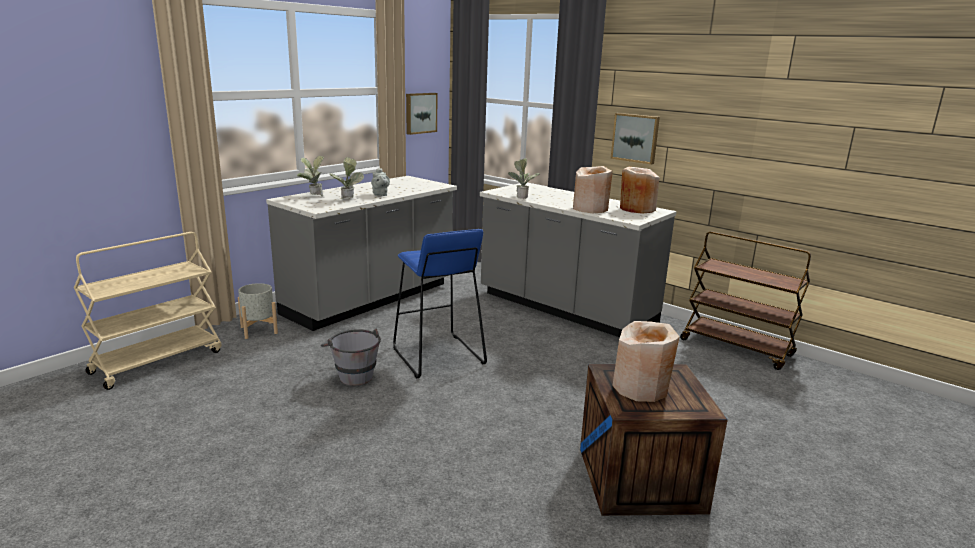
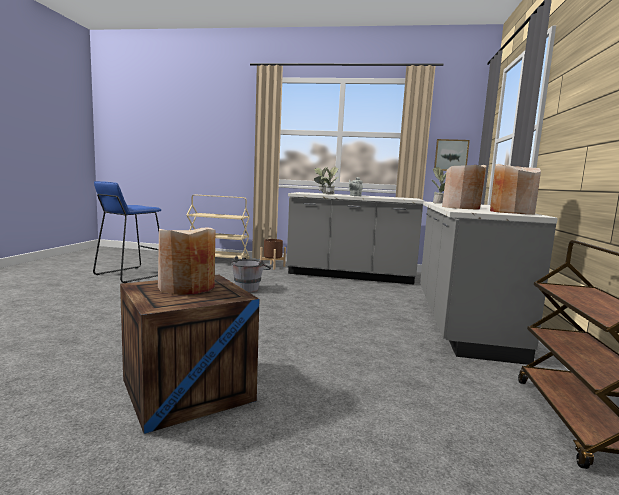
camera: 60 degrees right, 10 degrees down
grey planter [238,283,278,339] -> brown planter [260,239,286,270]
blue stool [393,229,487,379] -> blue stool moved to [93,181,161,283]
picture [611,113,660,165] -> none

